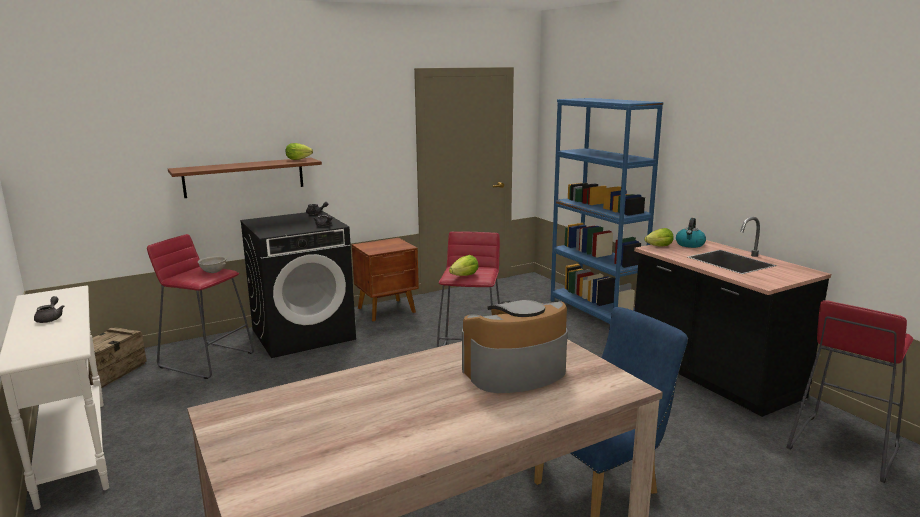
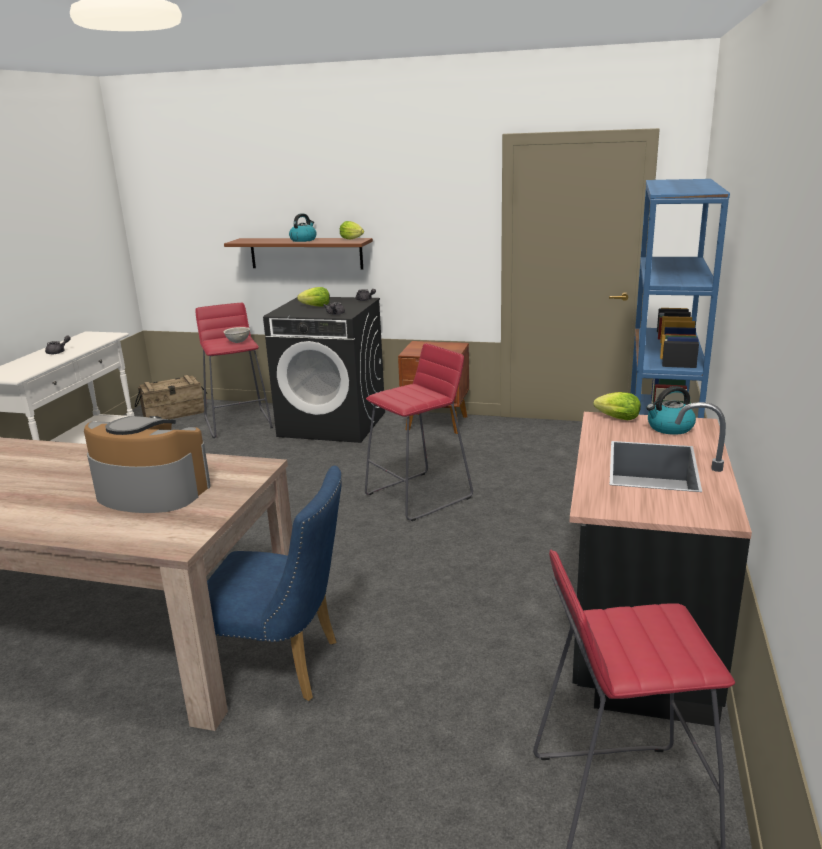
camera: 45 degrees right, 5 degrees up
lettuce [449,255,479,276] -> lettuce moved to [297,287,330,307]
none -> kettle [289,213,316,242]

